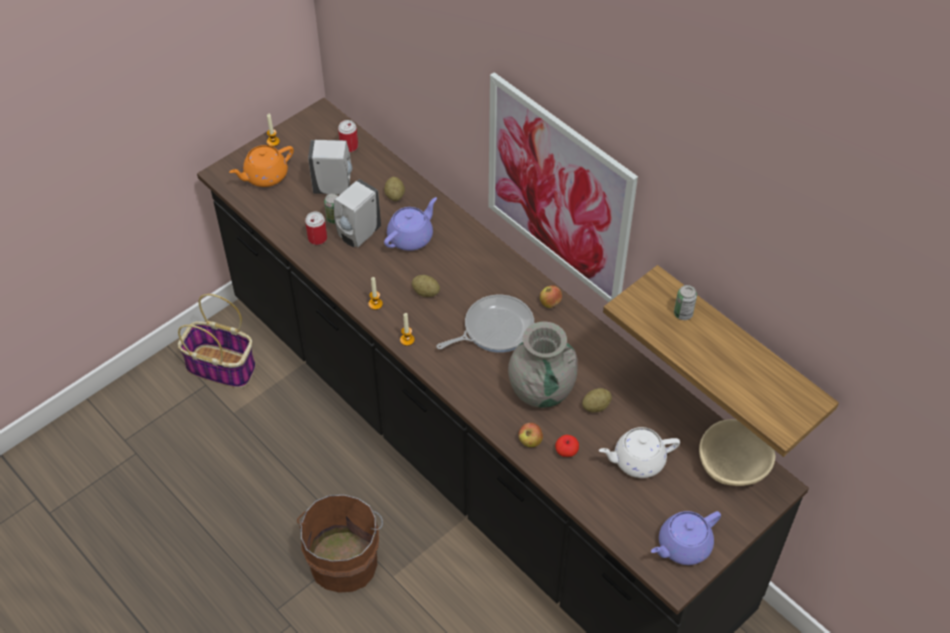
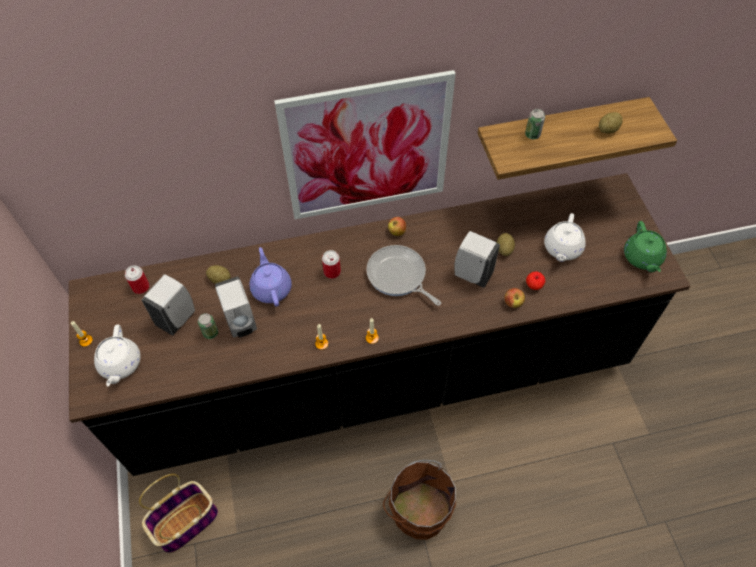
camera: 60 degrees left, 5 degrees up
orange teapot [229,145,294,187] -> white teapot [94,324,141,387]
can [305,212,327,245] -> can moved to [322,250,341,279]
potato [412,275,440,297] -> potato moved to [599,112,623,134]
frying pan [437,295,534,353] -> frying pan turned 45 degrees counterclockwise [366,245,441,306]
grey vase [508,322,578,408] -> white soap dispenser [454,231,500,288]
purple teapot [651,511,721,565] -> green teapot [624,221,667,272]
beige bowl [699,419,776,486] -> none

